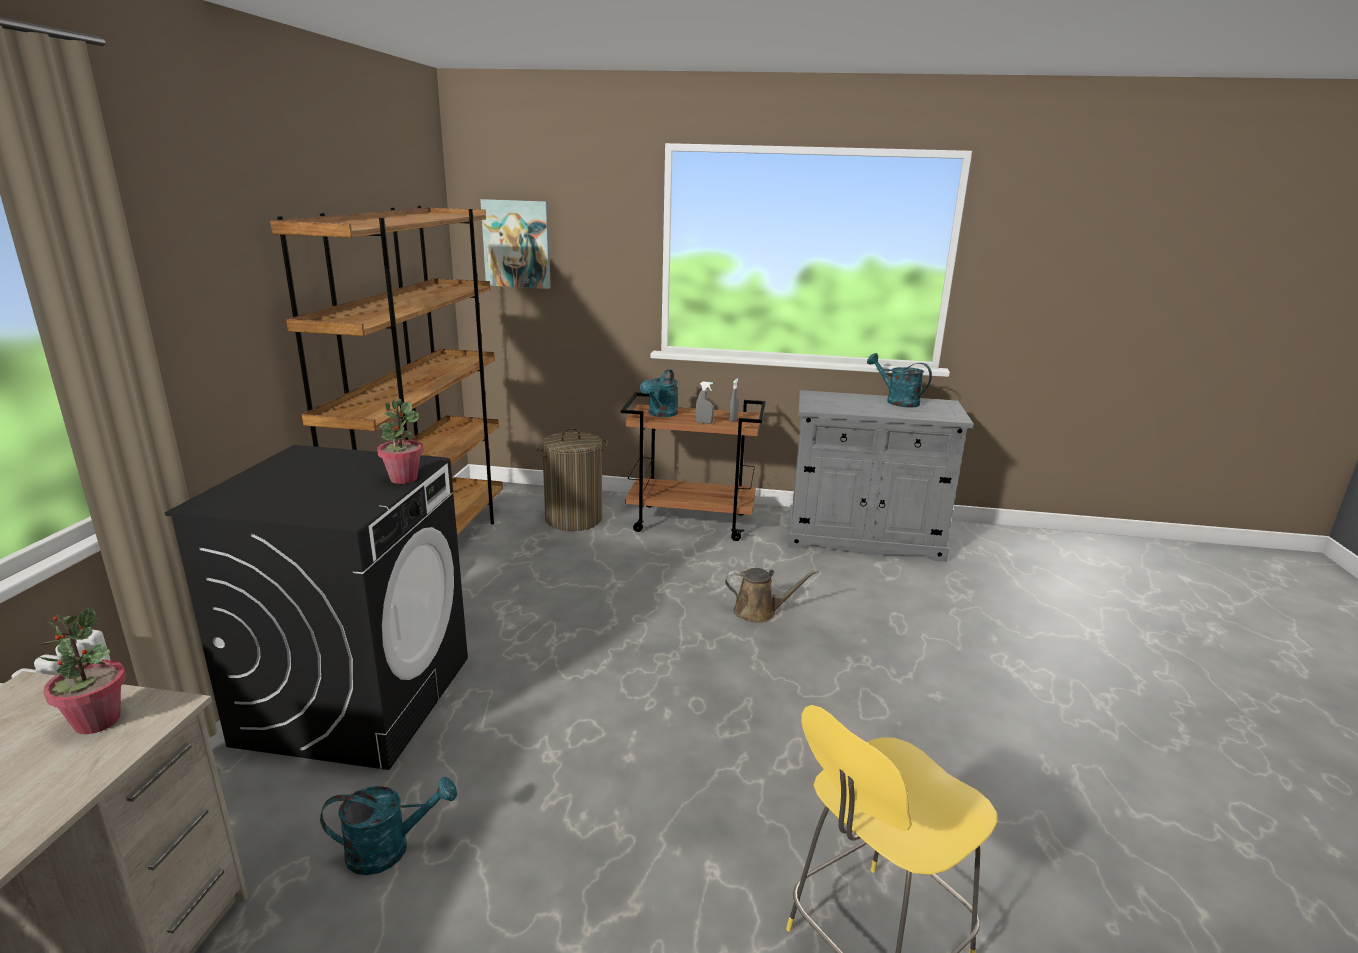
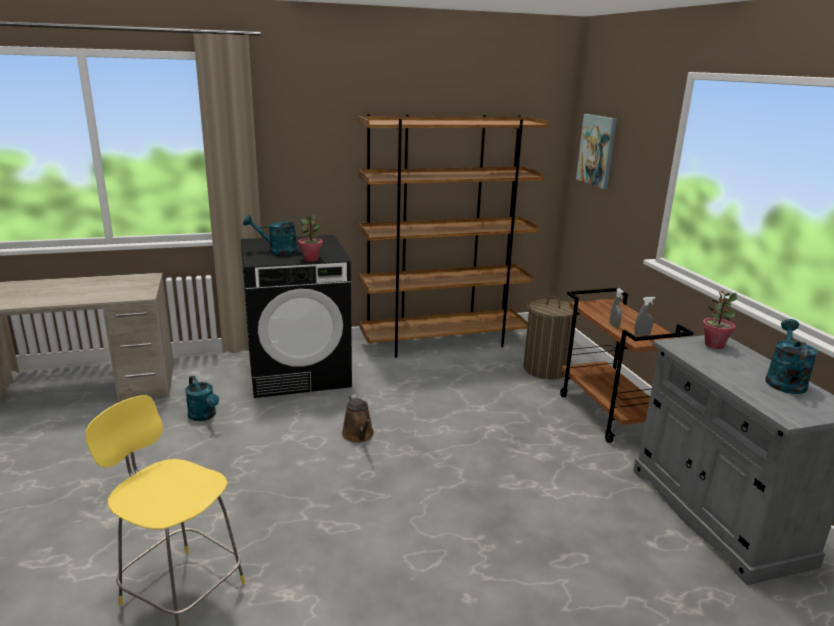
camera: 65 degrees right, 0 degrees up
potted plant [40,607,126,734] -> potted plant moved to [702,291,737,349]
turquoise watering can [640,369,678,417] -> turquoise watering can moved to [243,215,303,255]
brown watering can [725,568,819,623] -> brown watering can moved to [342,394,374,443]

